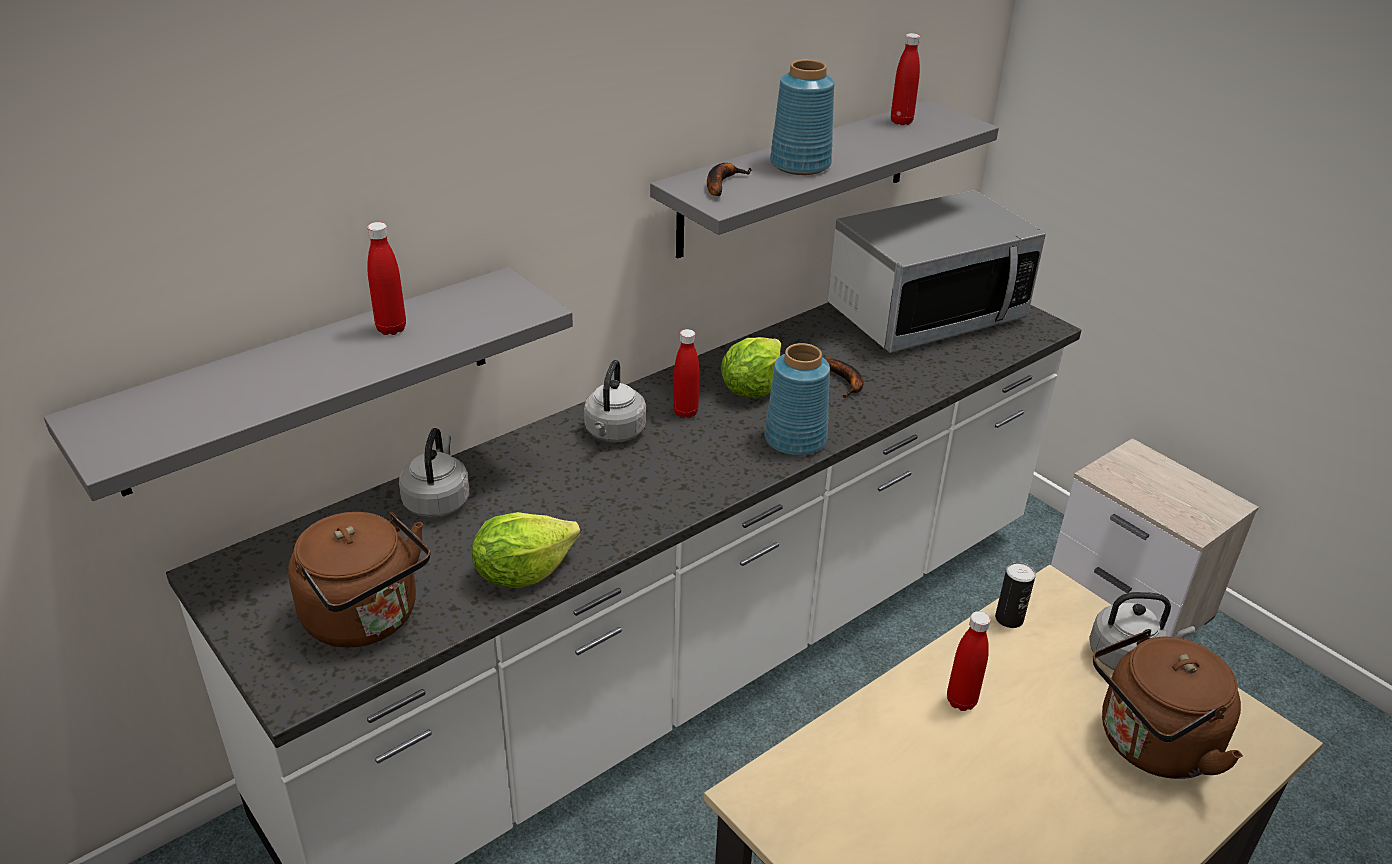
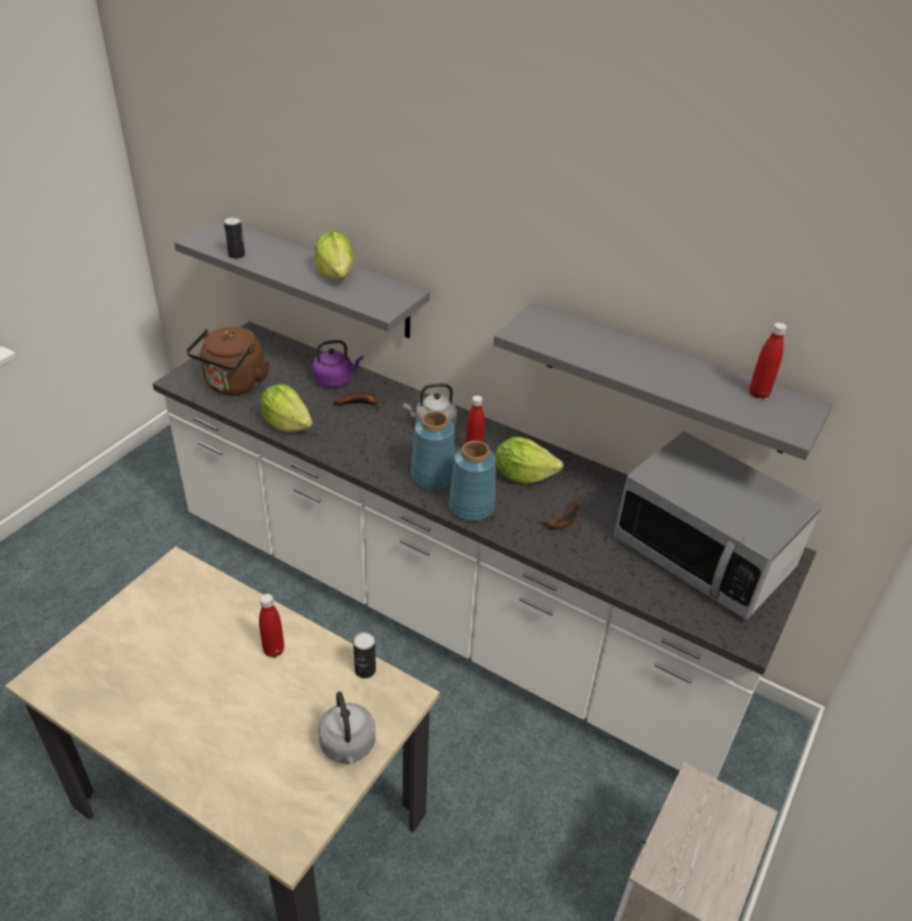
camera: 70 degrees right, 5 degrees up
red bottle [367,222,406,335] -> lettuce [315,231,354,280]
grey kettle [399,428,469,517] -> purple kettle [313,340,363,388]
banana [707,163,752,196] -> banana moved to [334,393,379,411]
blue vase [770,59,835,175] -> blue vase moved to [411,411,455,489]
brown kettle [1093,629,1243,779] -> none
none -> can [224,217,245,259]

